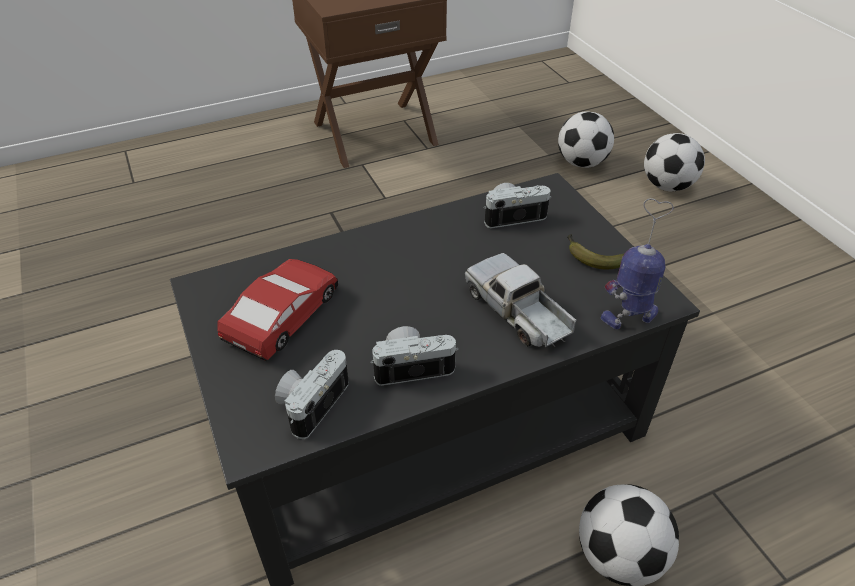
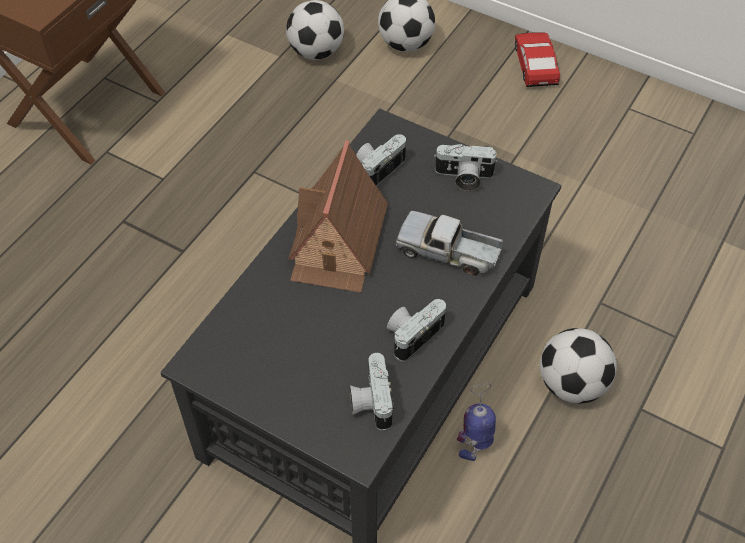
camera: 35 degrees left, 10 degrees up
toy car [217,259,338,361] -> toy car moved to [515,32,560,87]
banana [567,234,624,269] -> camera [434,144,498,191]
toy robot [601,198,674,330] -> toy robot moved to [456,383,496,461]
none -> toy house [288,140,388,292]

